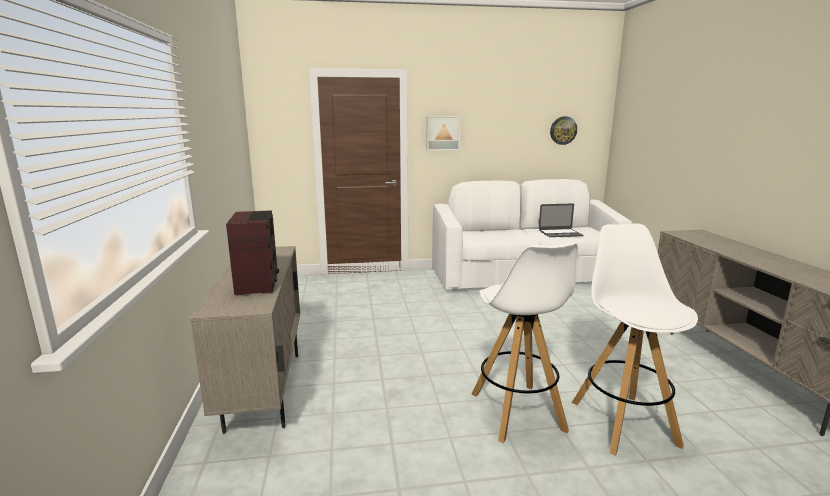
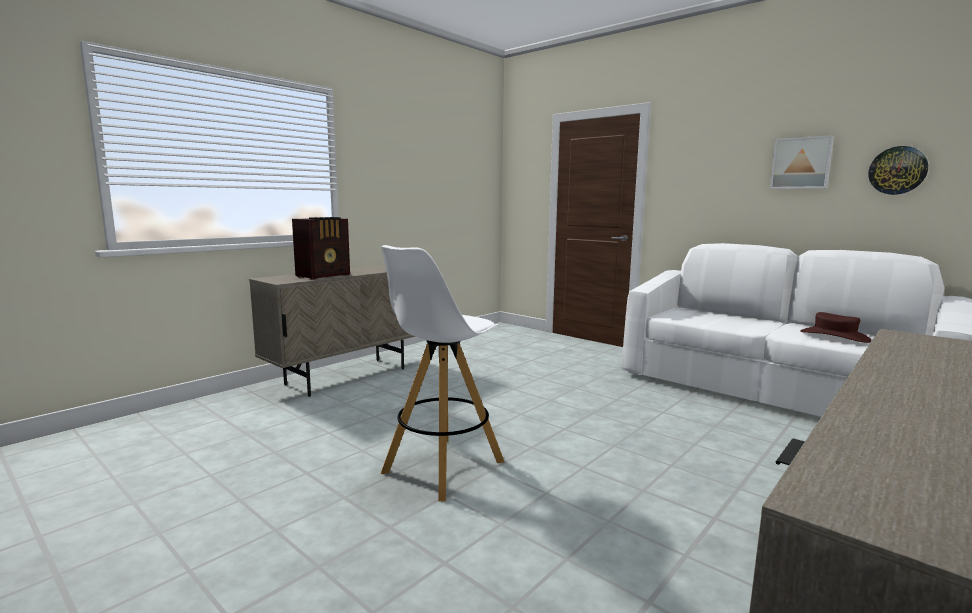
camera: 50 degrees right, 5 degrees down
picture [427,116,461,151] -> picture moved to [770,135,834,189]
laptop [539,203,583,237] -> brown hat [800,312,871,343]
white stool [572,223,698,456] -> none

